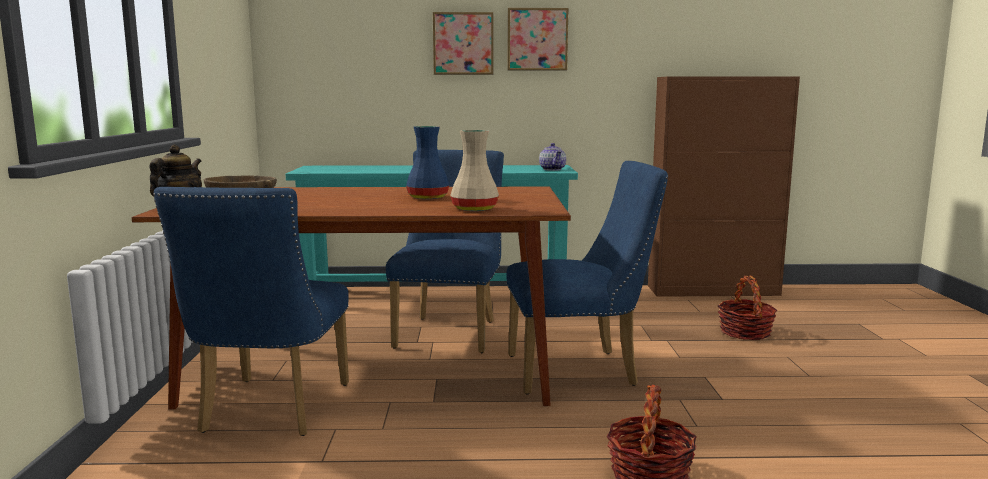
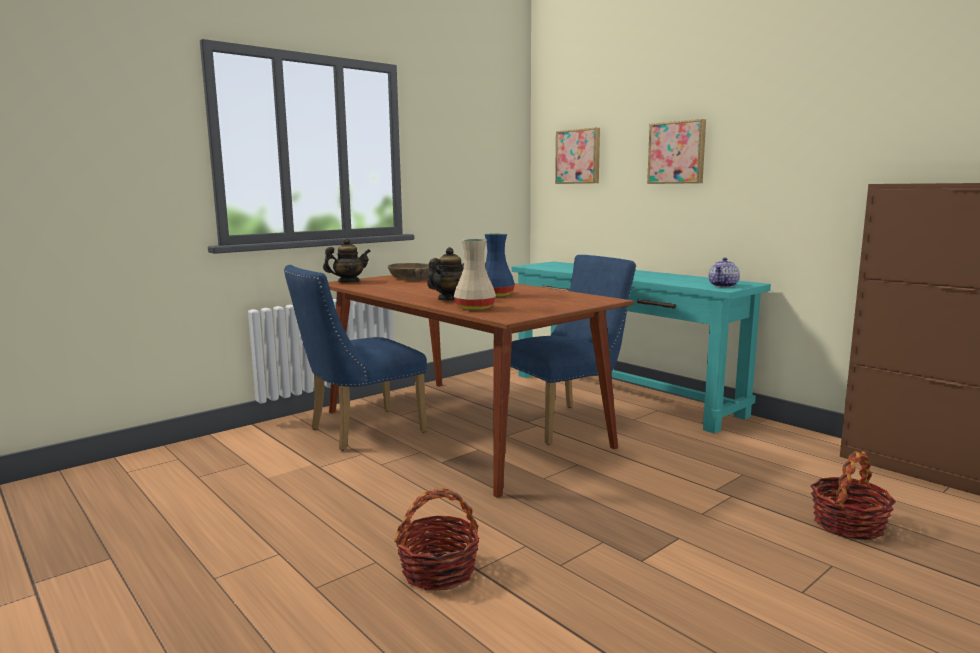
camera: 50 degrees right, 0 degrees up
blue chair [506,161,668,395] -> none
picture [507,8,568,71] -> picture moved to [555,128,600,184]
none -> teapot [427,247,464,300]

